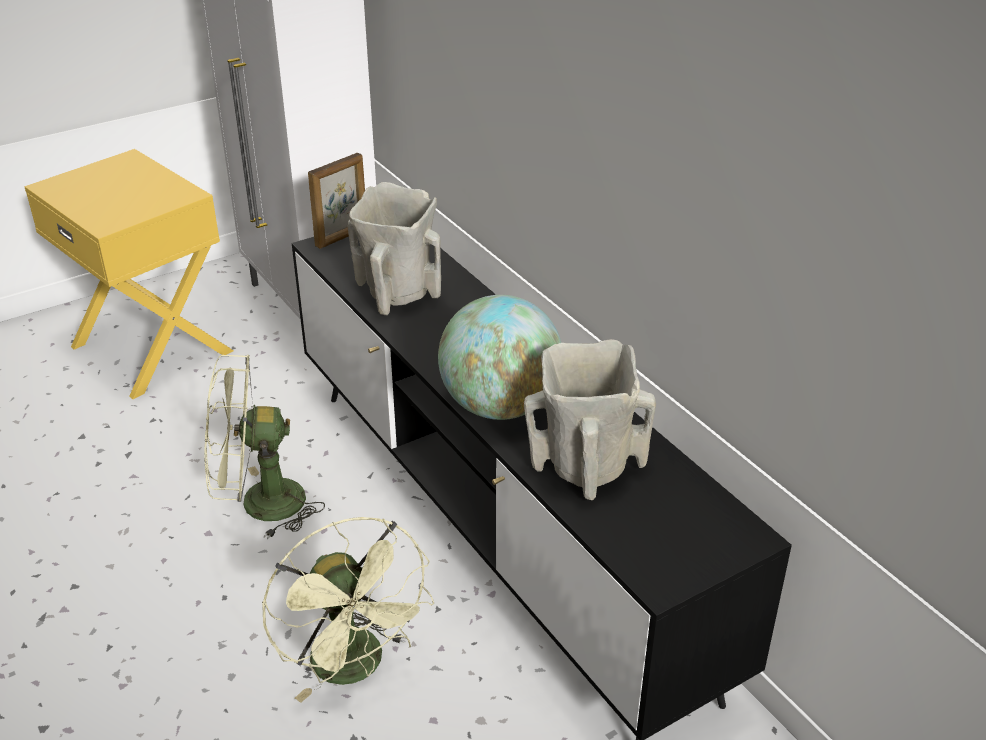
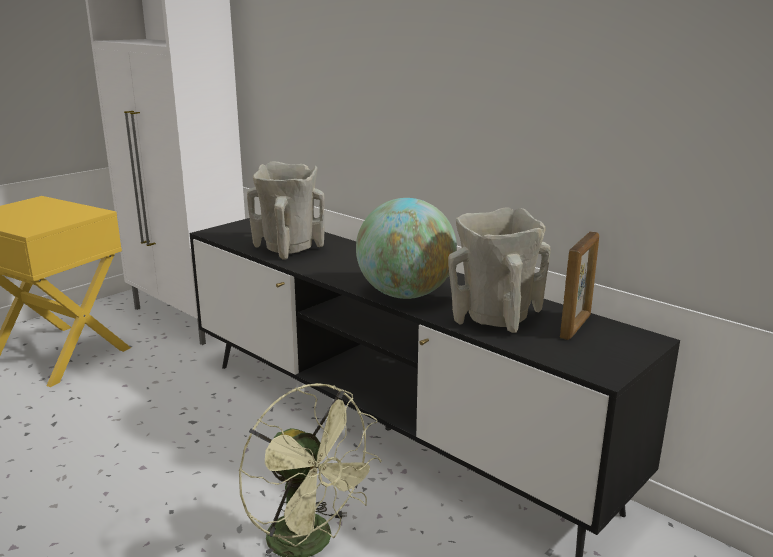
camera: 15 degrees left, 15 degrees down
green fan [204,355,325,540] -> none
picture frame [308,153,365,249] -> picture frame moved to [560,231,599,340]

